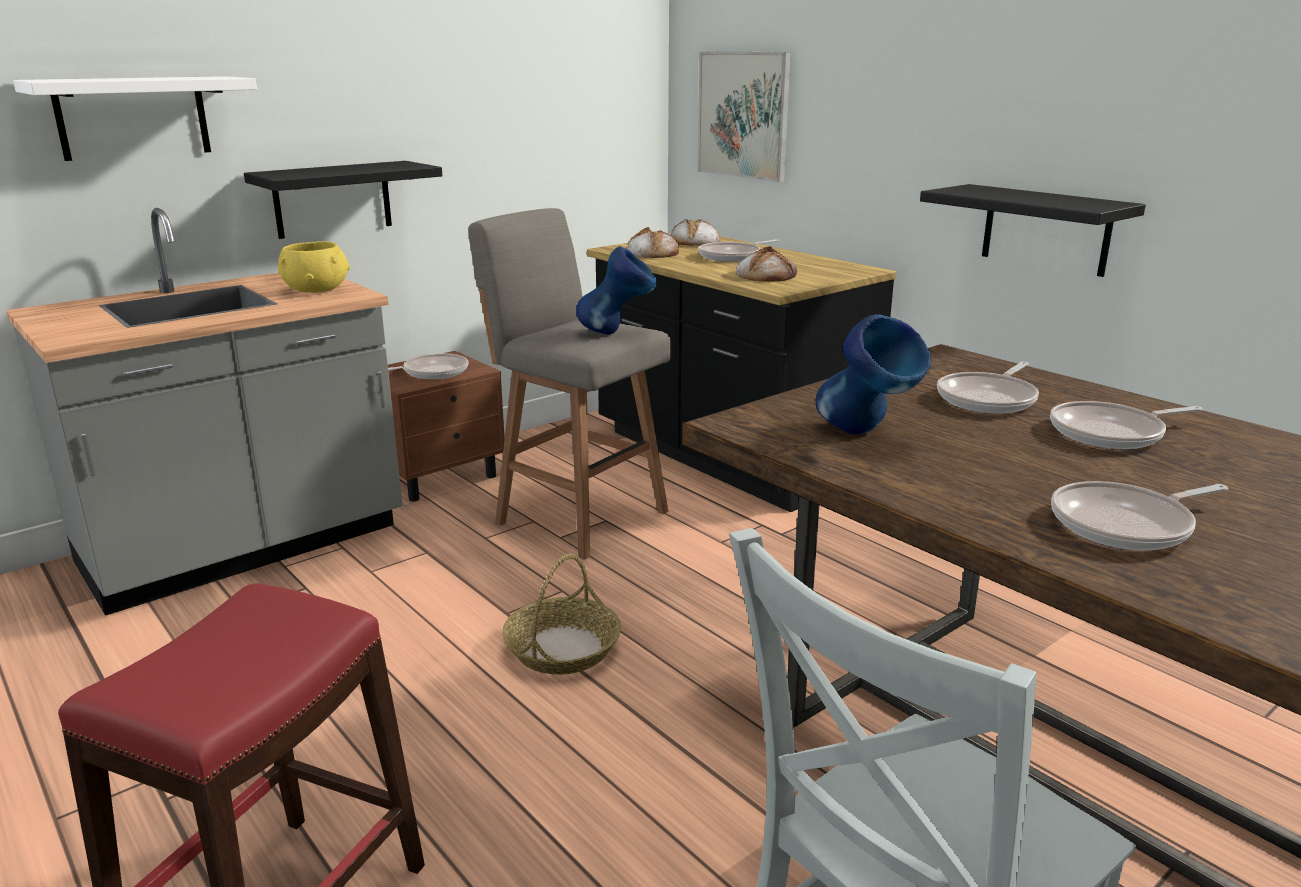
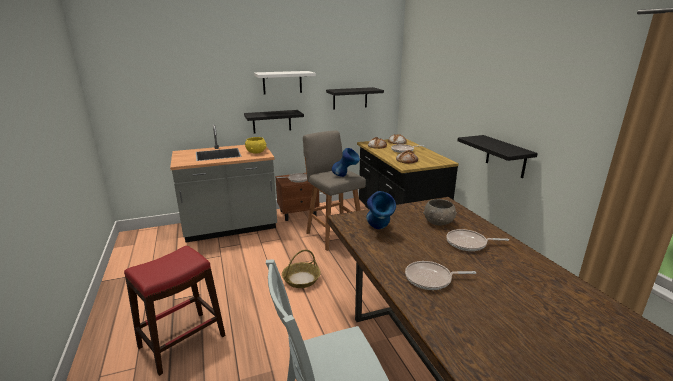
camera: 20 degrees right, 0 degrees up
white shelf [13,76,257,161] -> white shelf moved to [254,71,316,94]
picture [698,52,791,182] -> none
frying pan [937,362,1039,413] -> grey bowl [423,199,457,225]
none -> black shelf [326,87,384,109]

